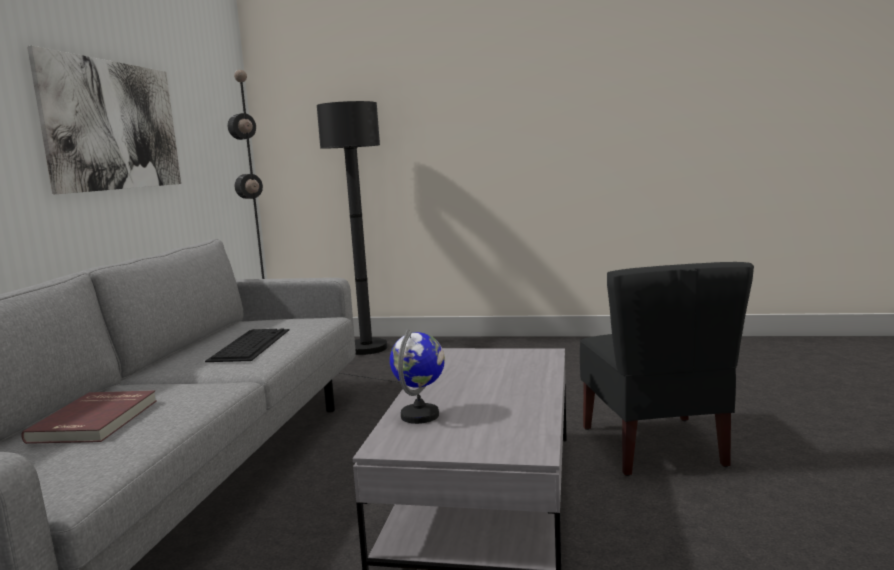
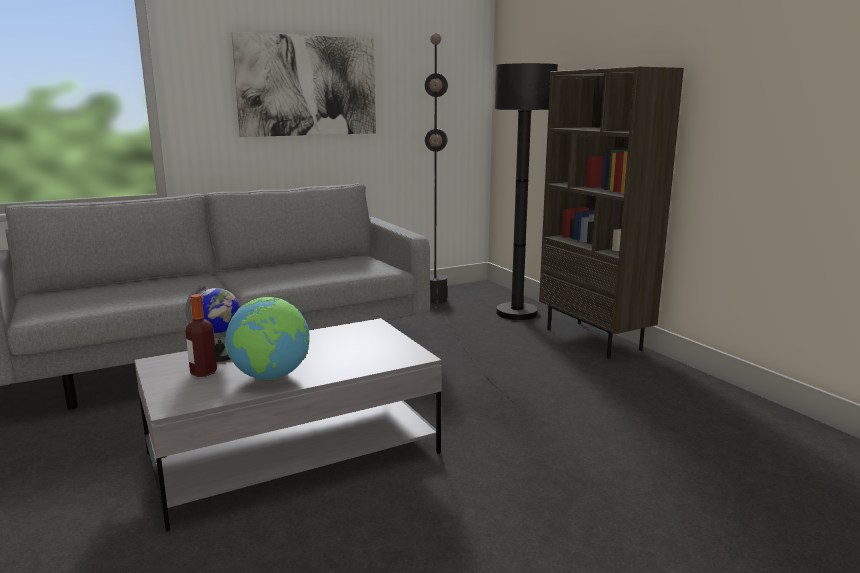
camera: 50 degrees right, 5 degrees up
red book [21,390,157,444] -> none
keyboard [205,328,289,362] -> none
black chair [580,262,754,476] -> none
none -> bottle [186,294,217,377]
none -> globe [225,297,310,380]
none -> brown bookcase [539,67,684,359]

